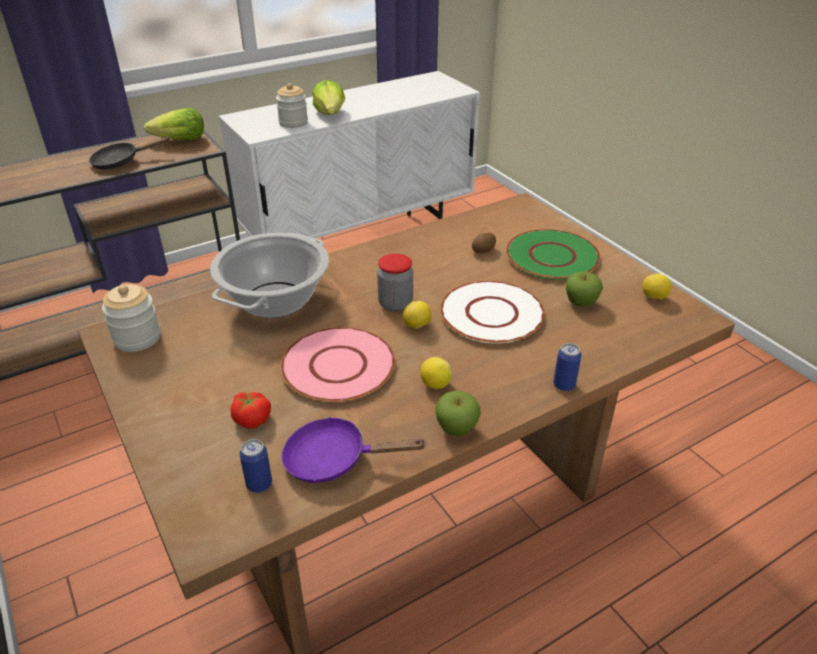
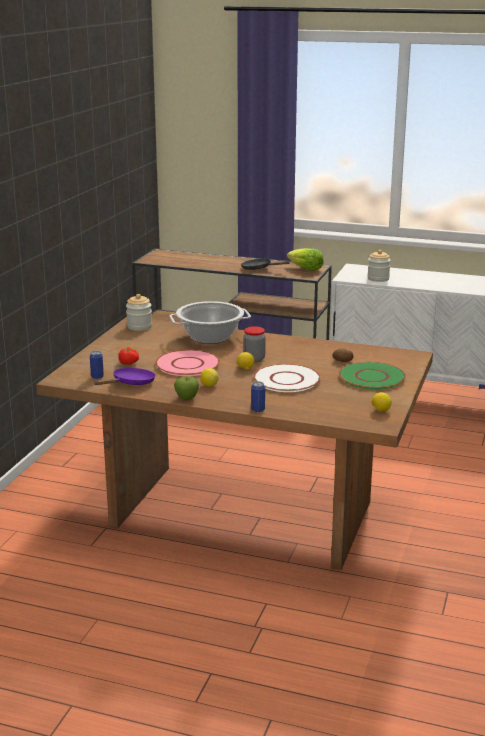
camera: 50 degrees right, 15 degrees down
purple frying pan [281,417,427,483] -> purple frying pan turned 75 degrees clockwise [94,368,156,385]
lettuce [313,80,345,115] -> none
apple [566,272,603,307] -> none

